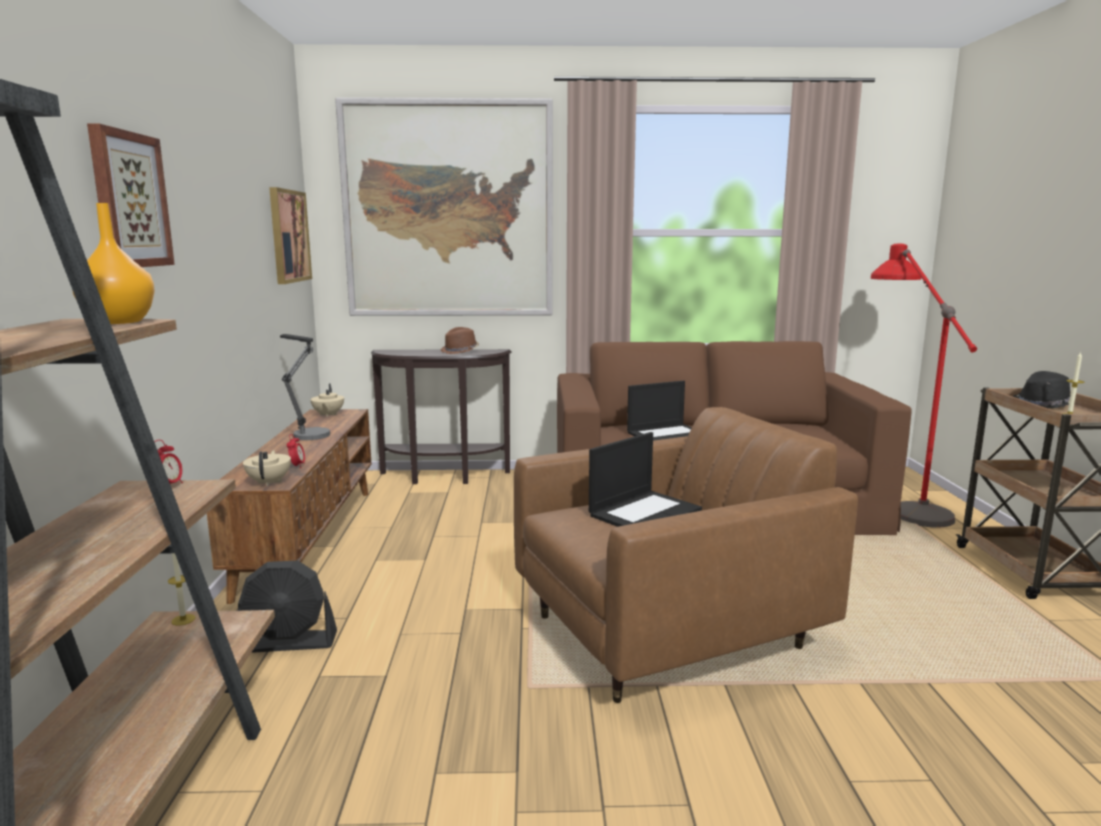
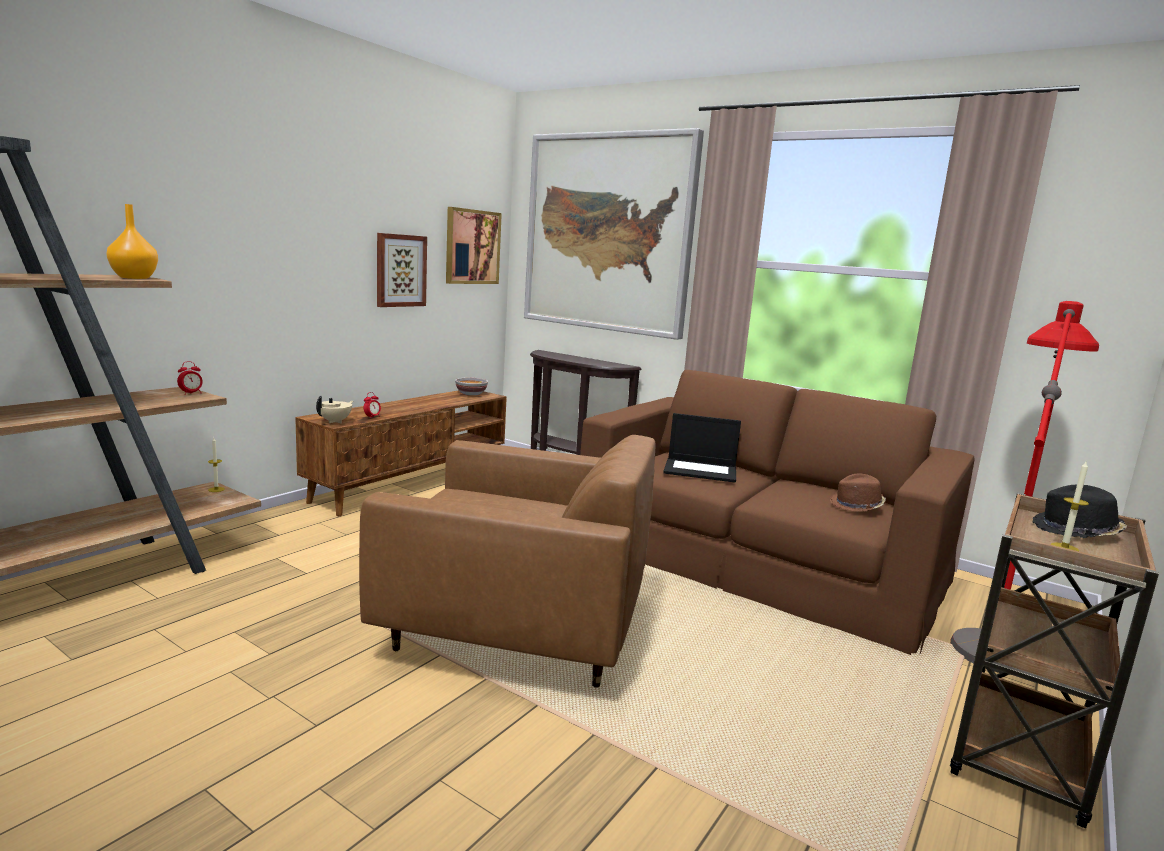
camera: 35 degrees right, 0 degrees up
picture [87,123,175,267] -> picture moved to [377,233,427,307]
black fan [238,560,337,653] -> none
table lamp [280,334,330,440] -> none
beige teapot [310,384,344,417] -> bowl [455,377,488,395]
brown hat [441,327,479,354] -> brown hat moved to [830,474,886,511]
laptop [589,432,702,527] -> none

